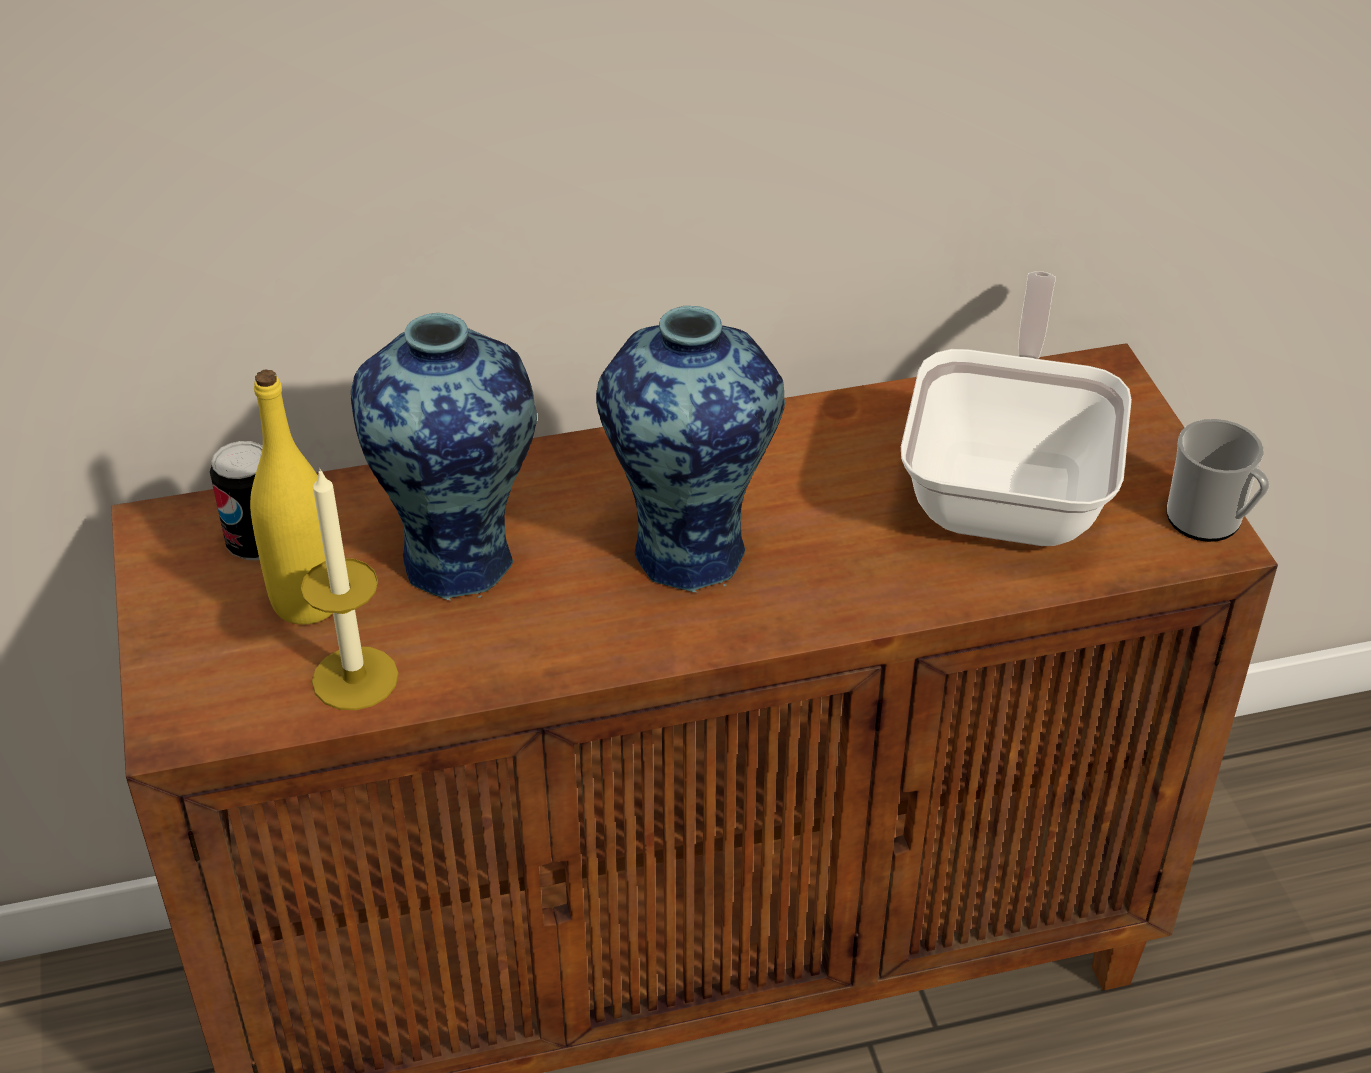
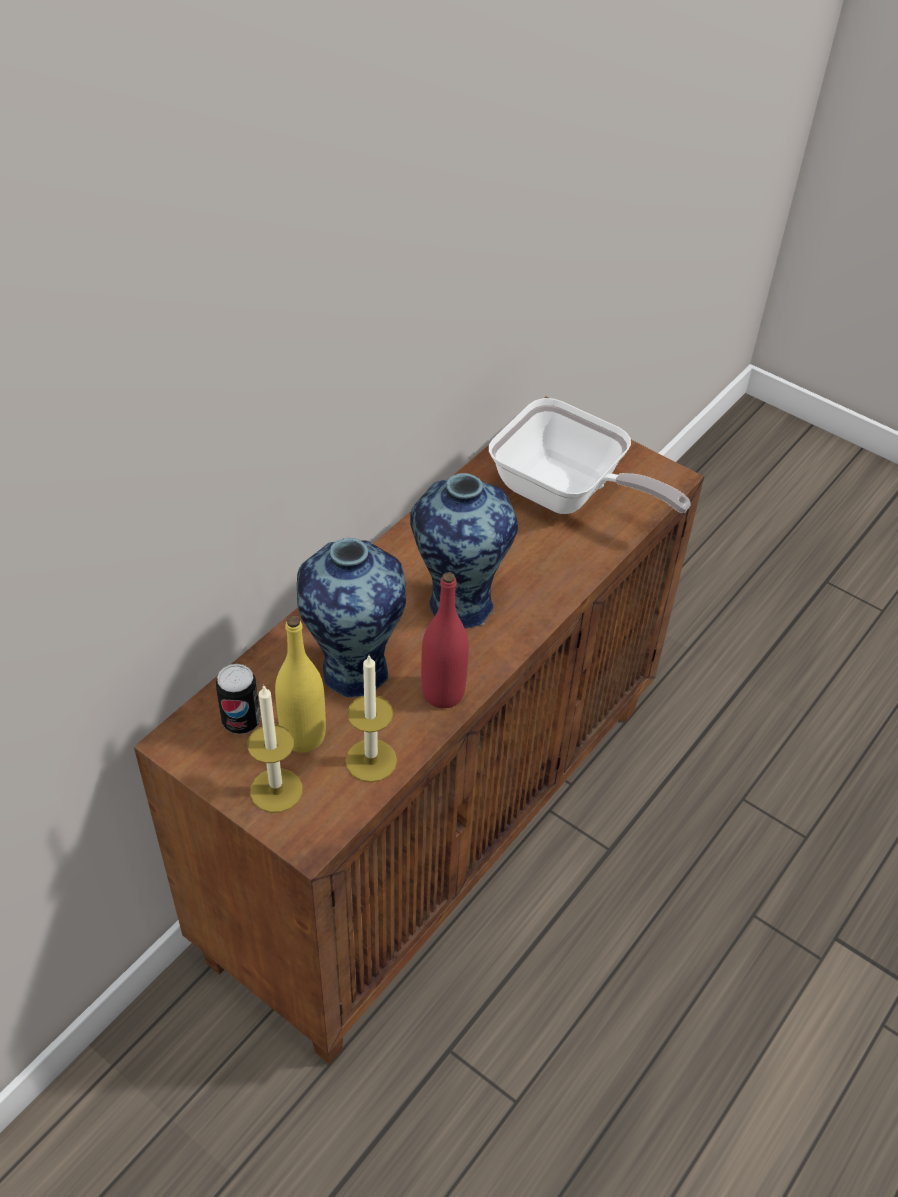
camera: 40 degrees left, 5 degrees up
frying pan [901,271,1132,546] -> frying pan turned 150 degrees clockwise [489,398,691,514]
mug [1166,419,1270,542] -> none
none -> candle [247,684,303,813]
none -> red bottle [421,572,469,708]

